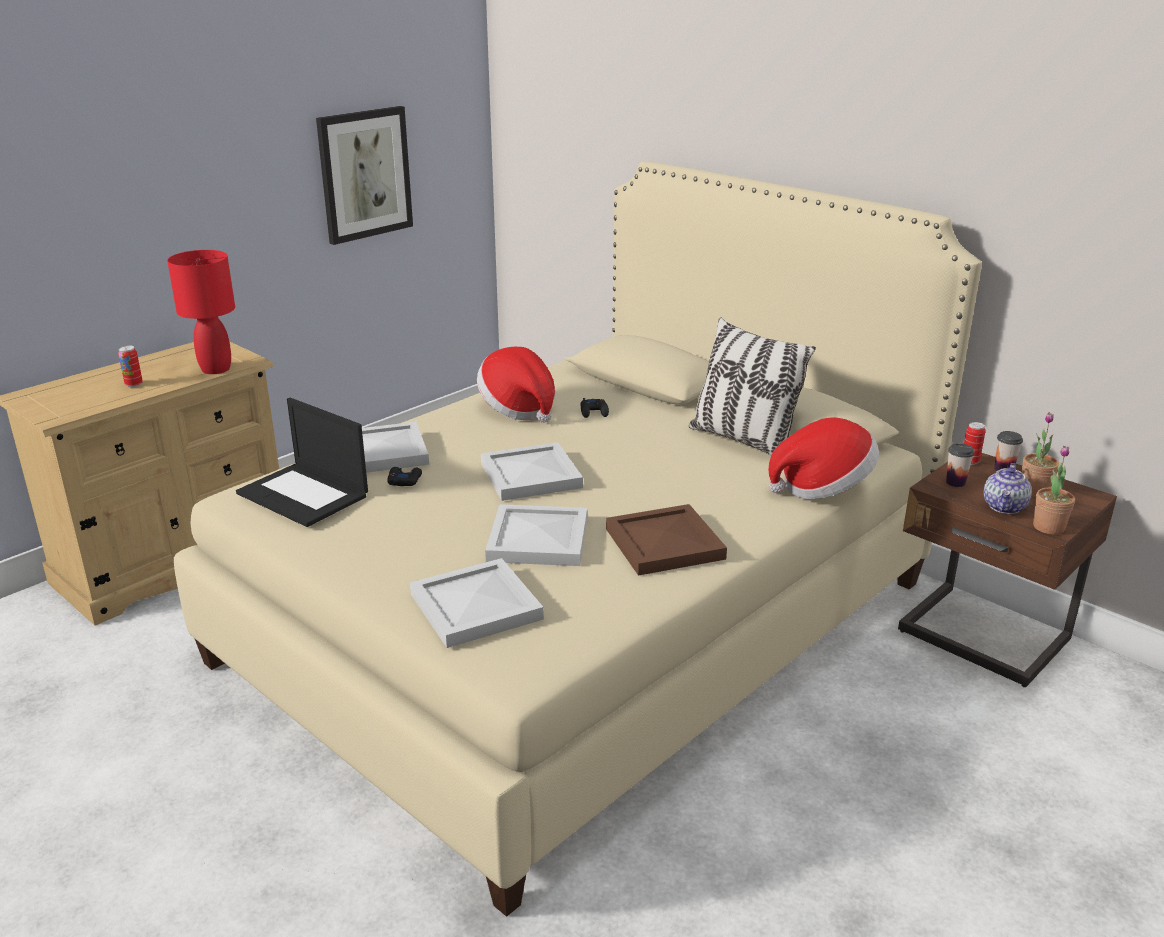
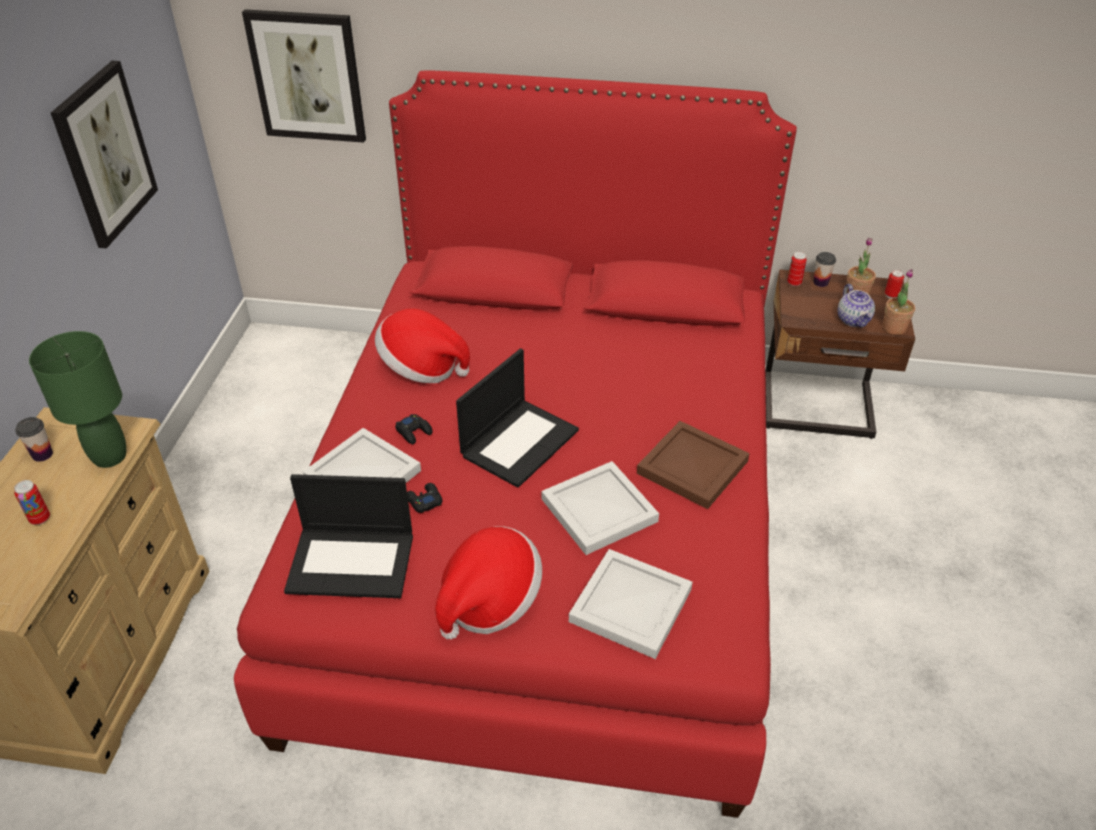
camera: 35 degrees left, 15 degrees up
red table lamp [167,250,235,374] -> green table lamp [29,331,126,468]
beige bed [174,161,982,917] -> red bed [234,70,797,818]
white tray [481,442,583,501] -> laptop [456,348,579,488]
black game controller [580,398,609,418] -> black game controller moved to [395,414,433,444]
pillow [689,318,816,455] -> none
hat [769,417,879,499] -> hat moved to [435,526,542,640]
cup [946,443,975,487] -> cup moved to [15,417,53,462]
none -> picture [242,9,366,143]
none -> can [885,270,904,299]

